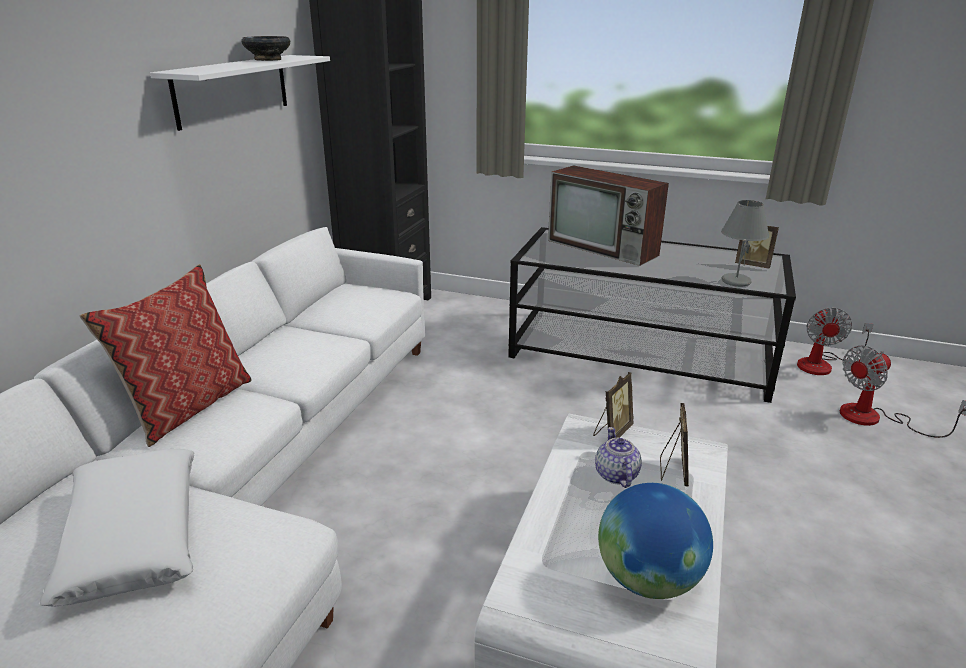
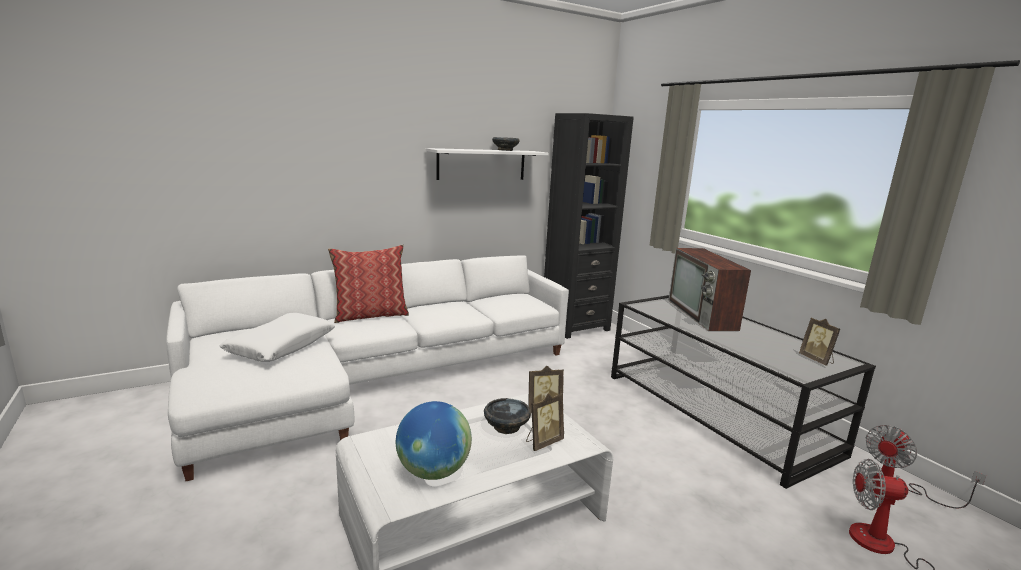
camera: 40 degrees right, 10 degrees down
teapot [595,427,642,488] -> black bowl [484,398,531,434]
grey table lamp [721,200,770,287] -> none

